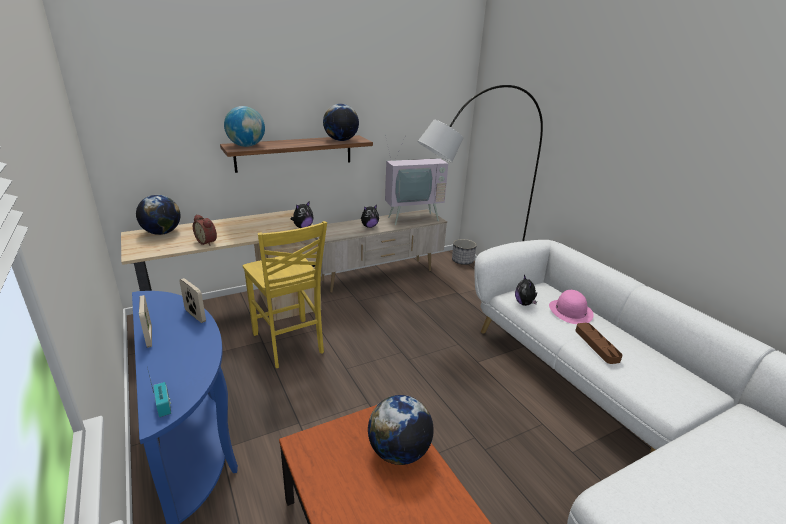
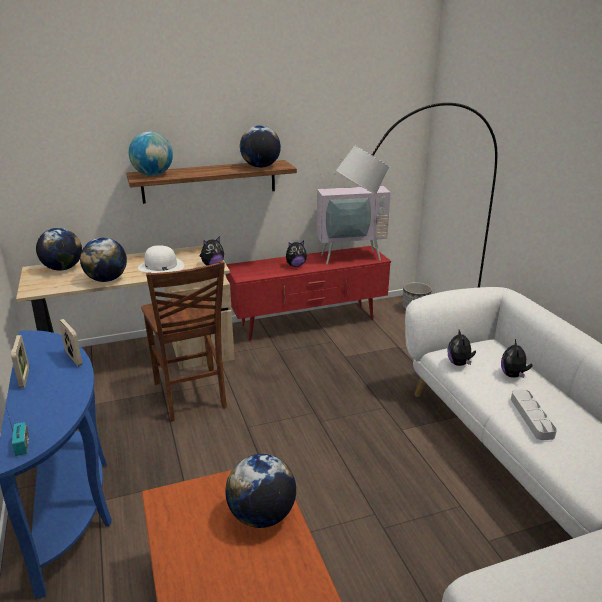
camera: 10 degrees right, 0 degrees up
alarm clock [193,214,217,246] -> globe [80,237,127,282]
yellow chair [243,221,327,368] -> brown chair [141,261,227,421]
beige tv stand [315,209,447,293] -> red tv stand [226,246,391,340]
pink hat [549,290,594,324] -> plush toy [501,339,533,378]
brown tray [575,323,623,364] -> grey tray [511,389,557,440]
none -> white hat [138,245,184,273]

